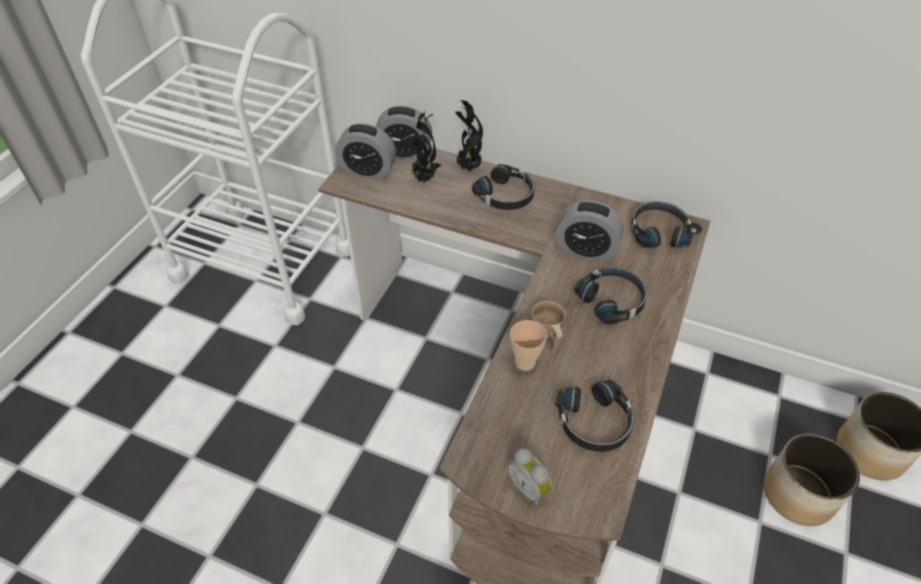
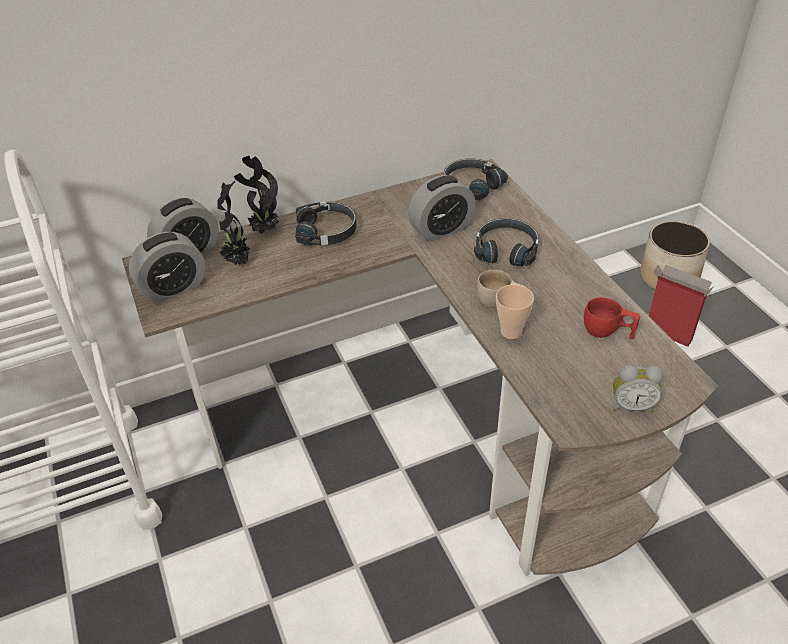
camera: 45 degrees left, 5 degrees down
black headphones [556,379,634,452] -> red cup [584,297,640,339]
planter [764,434,860,526] -> cardboard box [648,265,714,347]

